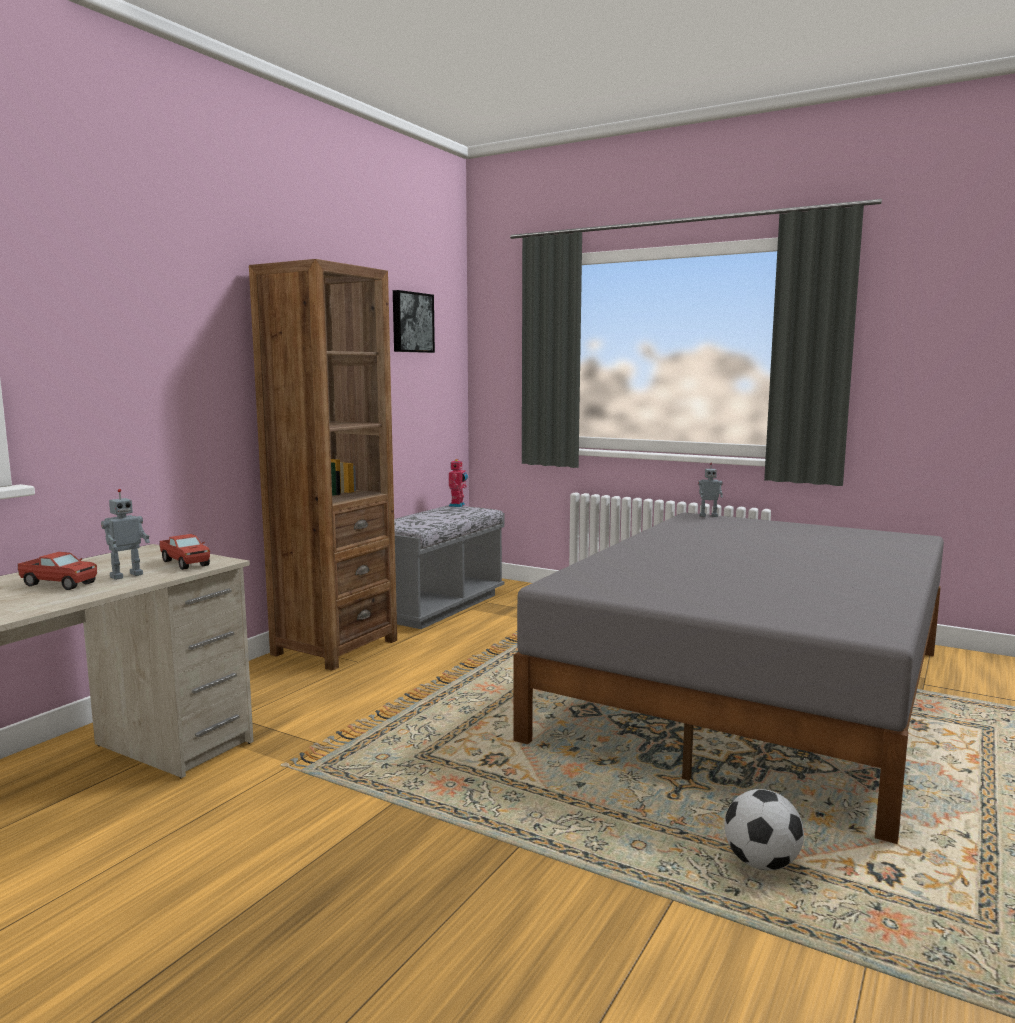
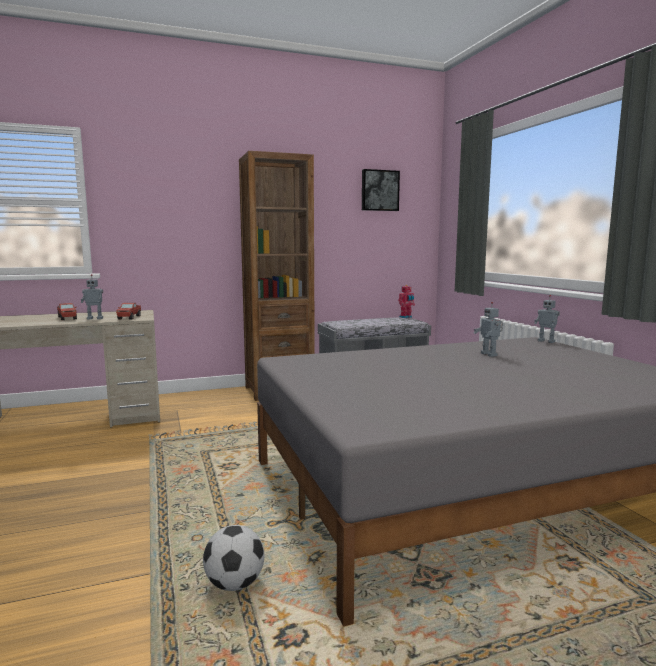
camera: 40 degrees right, 0 degrees up
none -> toy robot [474,302,503,357]

